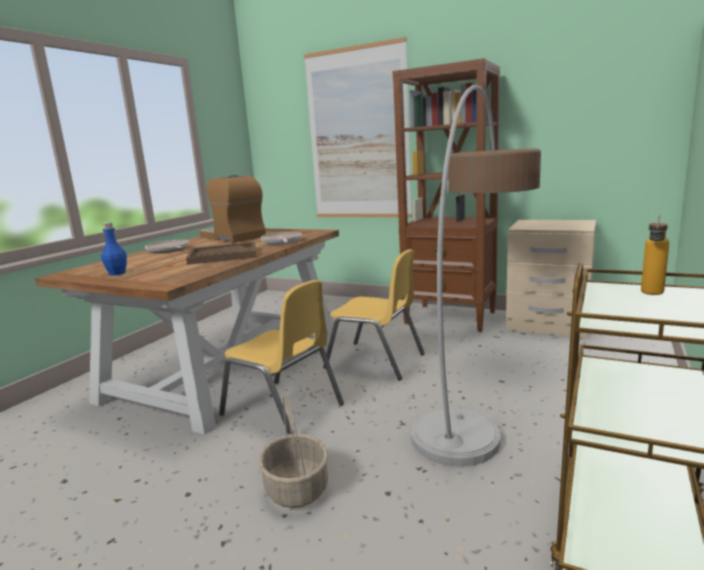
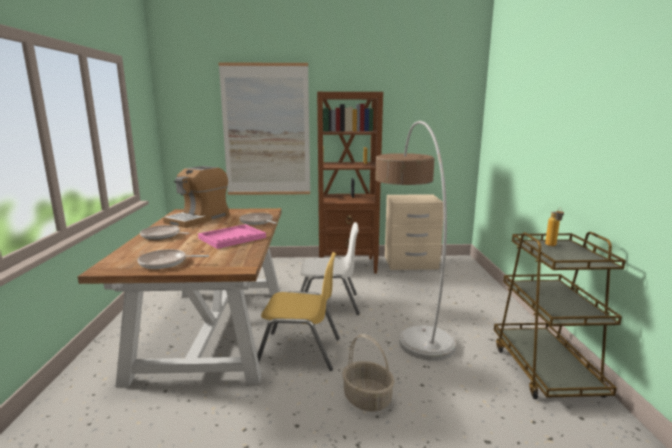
camera: 30 degrees left, 0 degrees up
blue bottle [101,223,127,275] -> frying pan [137,249,209,269]
brown tray [186,242,257,265] -> pink tray [198,224,266,249]
coffee machine [199,175,266,243] -> coffee machine turned 75 degrees counterclockwise [163,166,229,228]
yellow chair [323,249,425,380] -> white chair [300,222,360,315]

